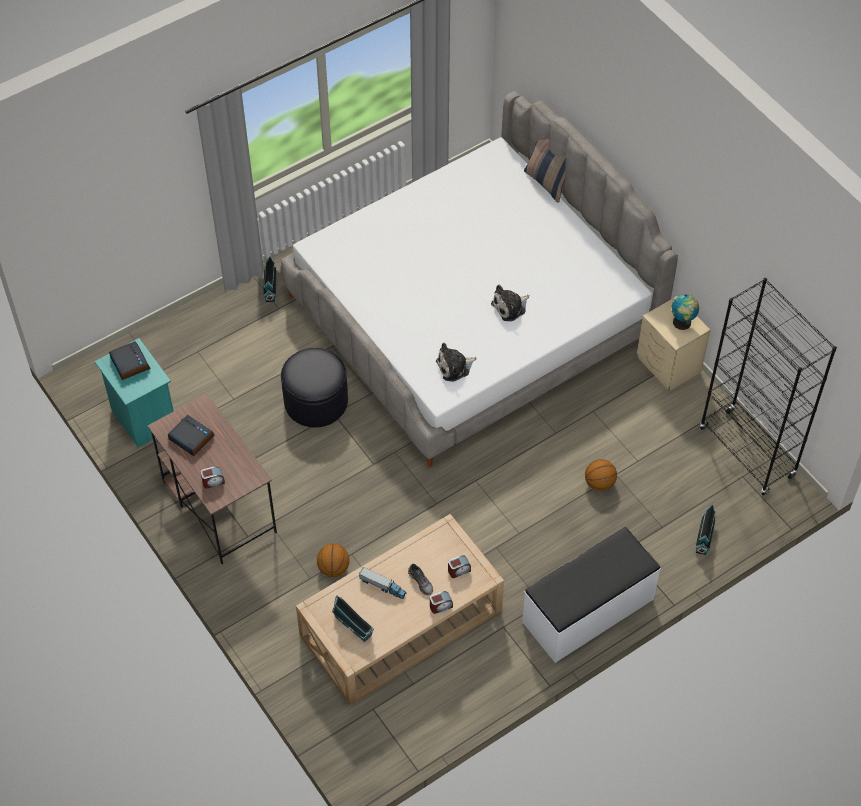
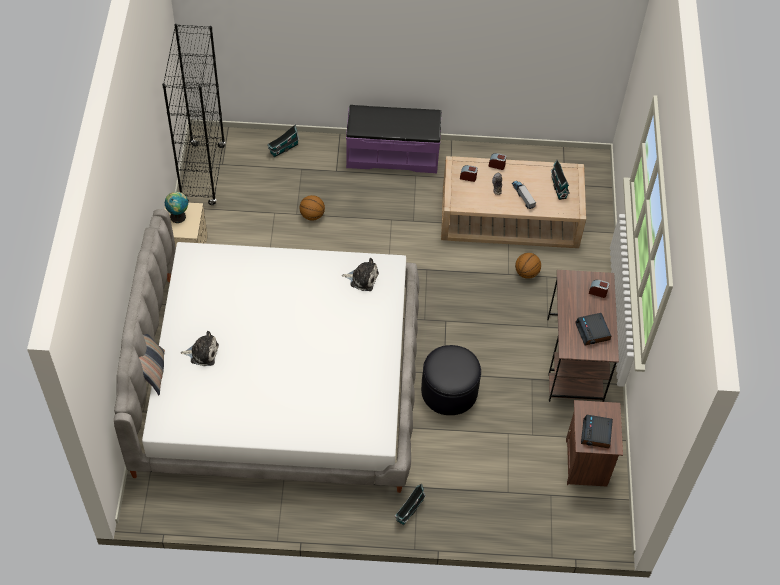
camera: 145 degrees left, 0 degrees up
turquoise nightstand [95,338,174,447] -> brown nightstand [566,400,623,487]
plush toy [491,285,529,321] -> plush toy moved to [181,331,219,366]
white bench [522,527,661,663] -> purple bench [346,105,441,174]

